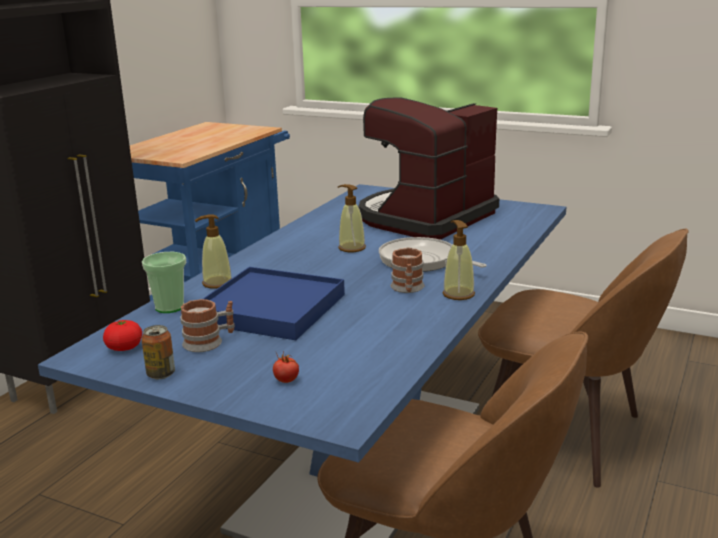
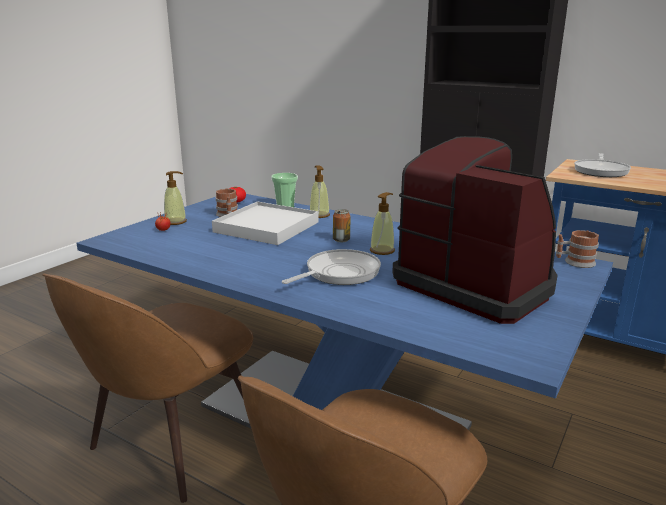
camera: 95 degrees right, 0 degrees up
can [141,325,175,379] -> can moved to [333,209,351,242]
blue tray [203,267,345,340] -> white tray [212,201,319,245]
mug [391,248,424,293] -> mug moved to [556,230,599,268]
soap dispenser [443,220,475,300] -> soap dispenser moved to [164,171,187,225]
none -> frying pan [574,153,631,177]

